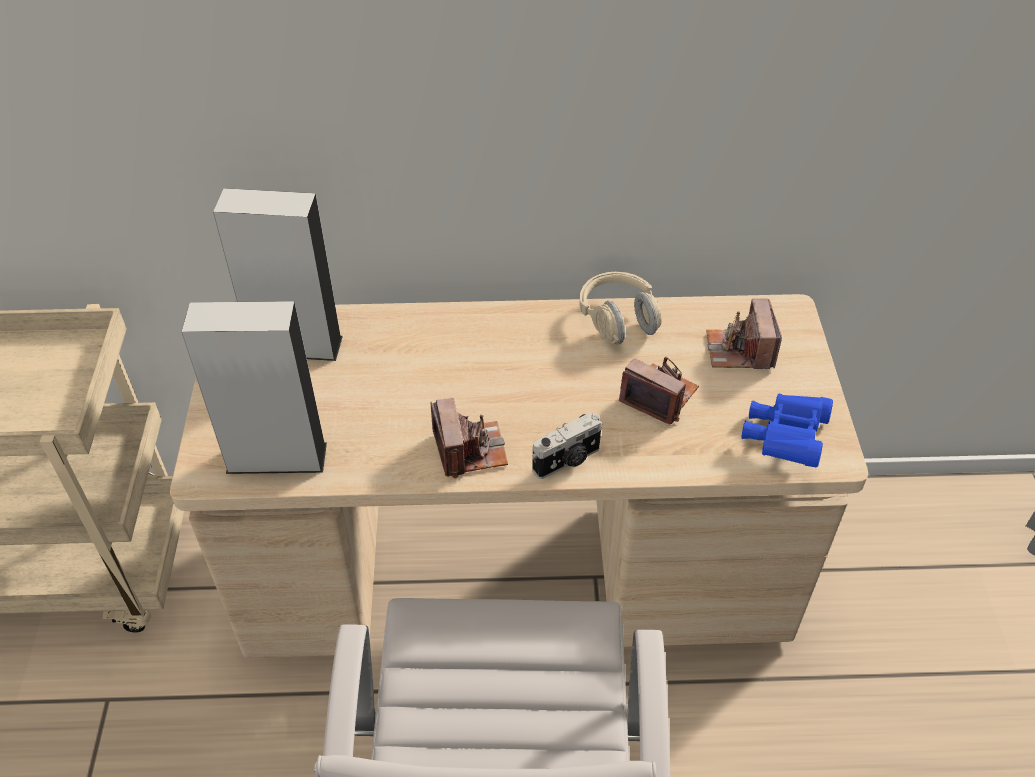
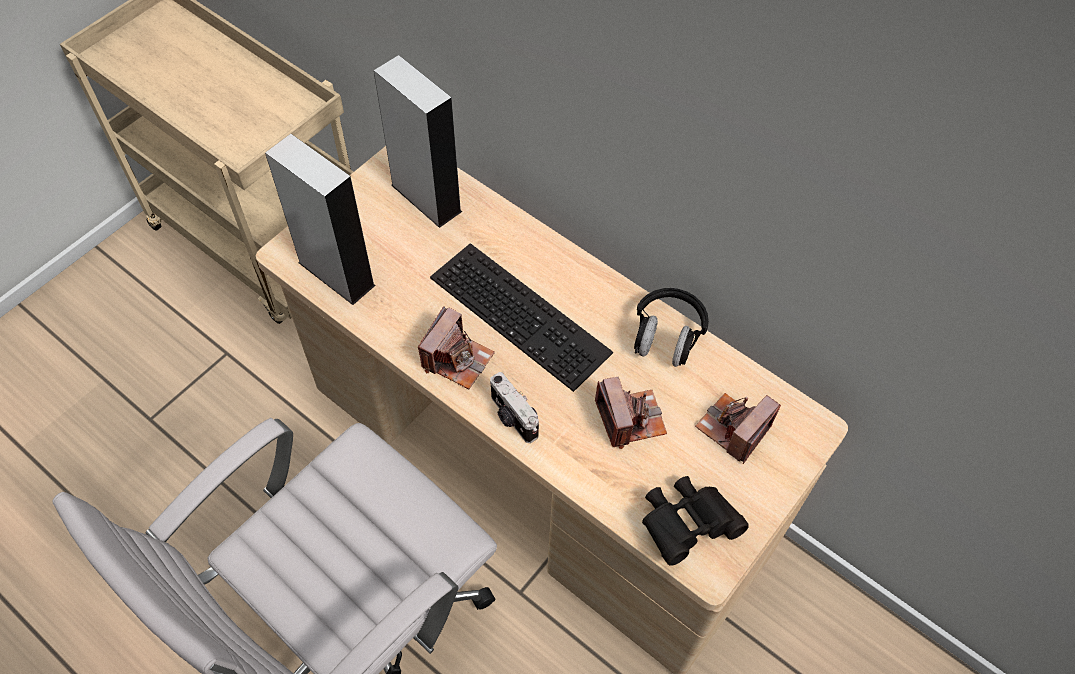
camera: 40 degrees right, 10 degrees up
camera [532,412,602,479] -> camera turned 45 degrees clockwise [490,372,539,443]
beige headphones [579,272,662,344] -> black headphones [634,288,709,367]
blue binoculars [742,394,833,467] -> black binoculars [642,476,749,566]
none -> keyboard [430,243,613,392]

